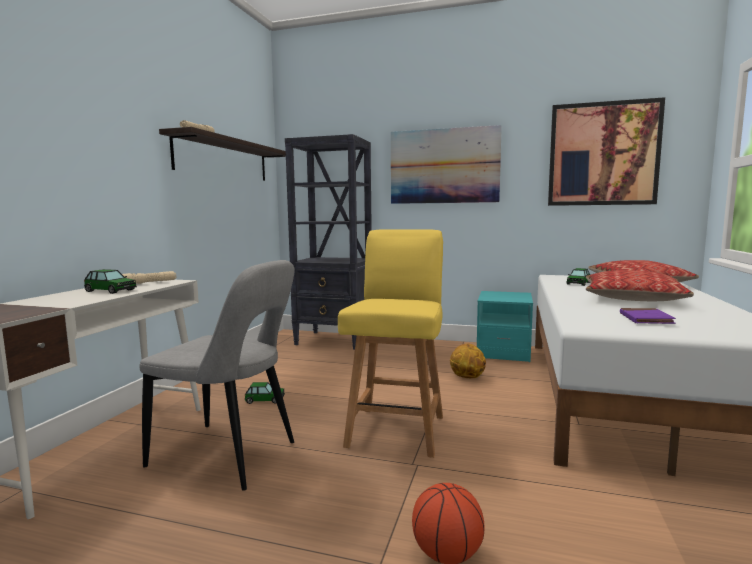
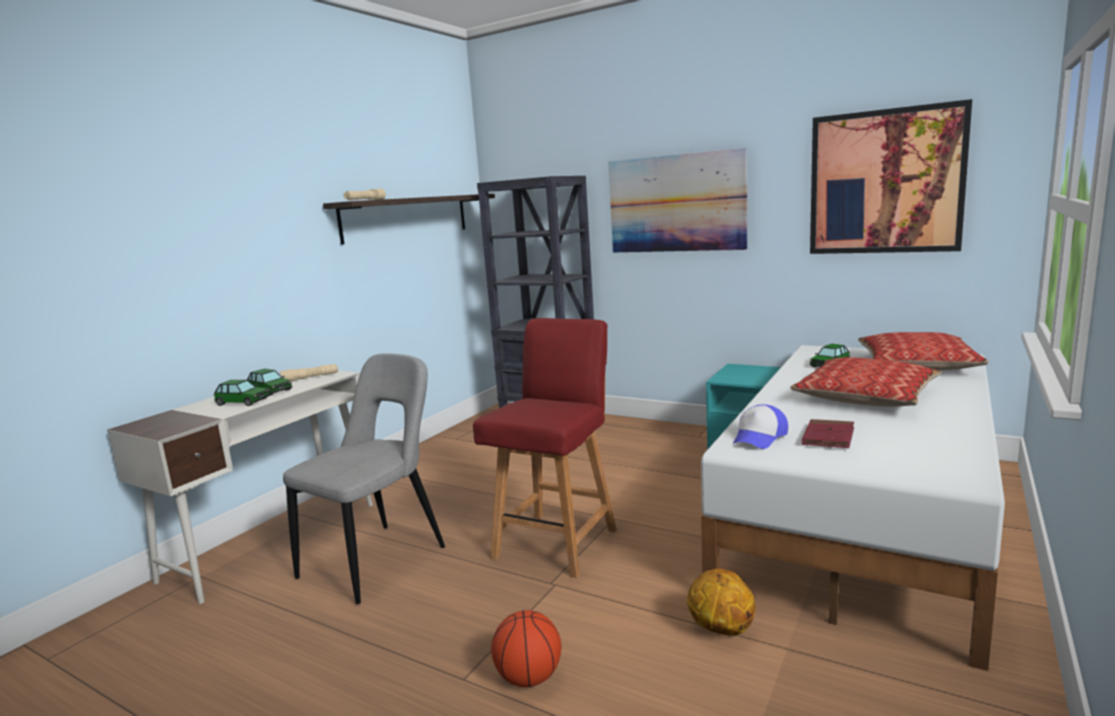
camera: 15 degrees right, 5 degrees up
grey chair [139,260,295,491] -> grey chair turned 90 degrees counterclockwise [283,353,445,604]
toy car [245,382,285,404] -> toy car moved to [214,380,270,406]
yellow chair [338,229,443,458] -> red chair [473,318,617,578]
basketball [450,343,486,378] -> basketball moved to [687,568,756,636]
purple book [620,308,676,324] -> red book [802,419,854,448]
none -> cap [733,404,788,449]

